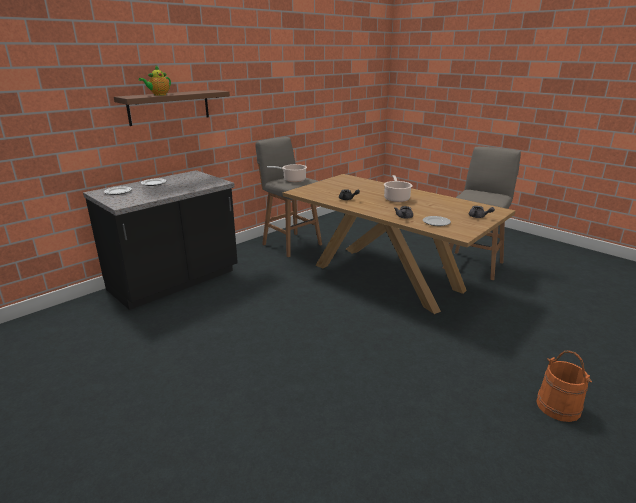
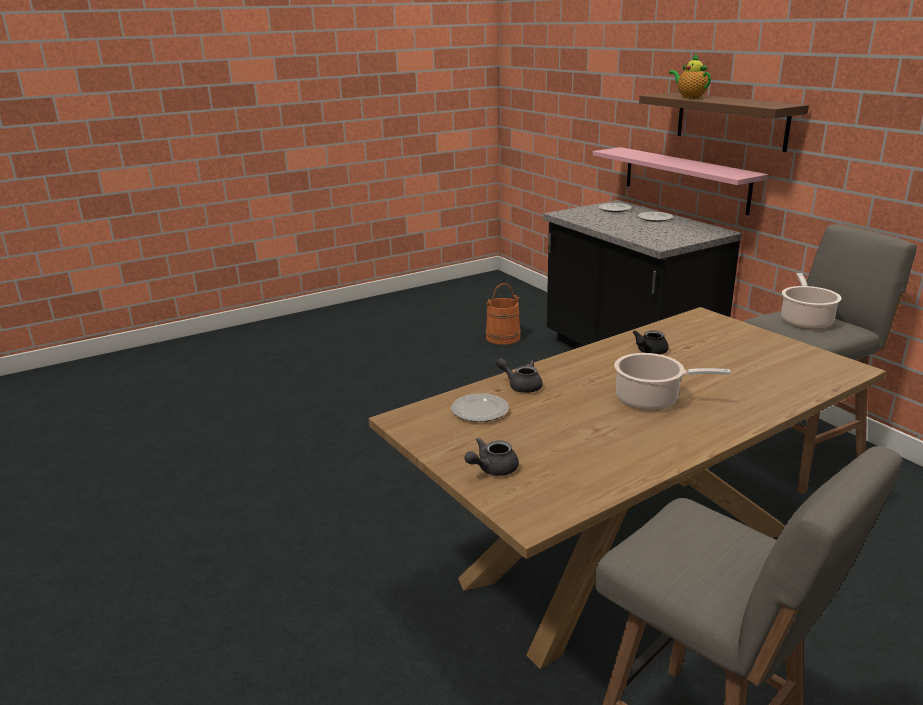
camera: 105 degrees right, 0 degrees up
orange bucket [536,350,592,422] -> orange bucket moved to [486,283,521,345]
none -> pink shelf [593,147,768,215]

